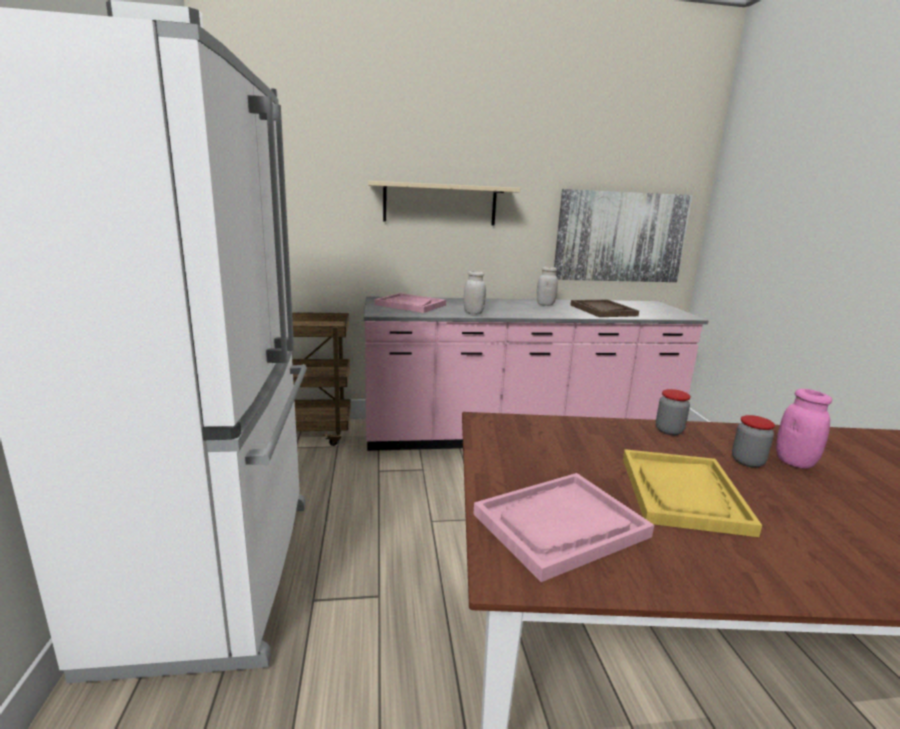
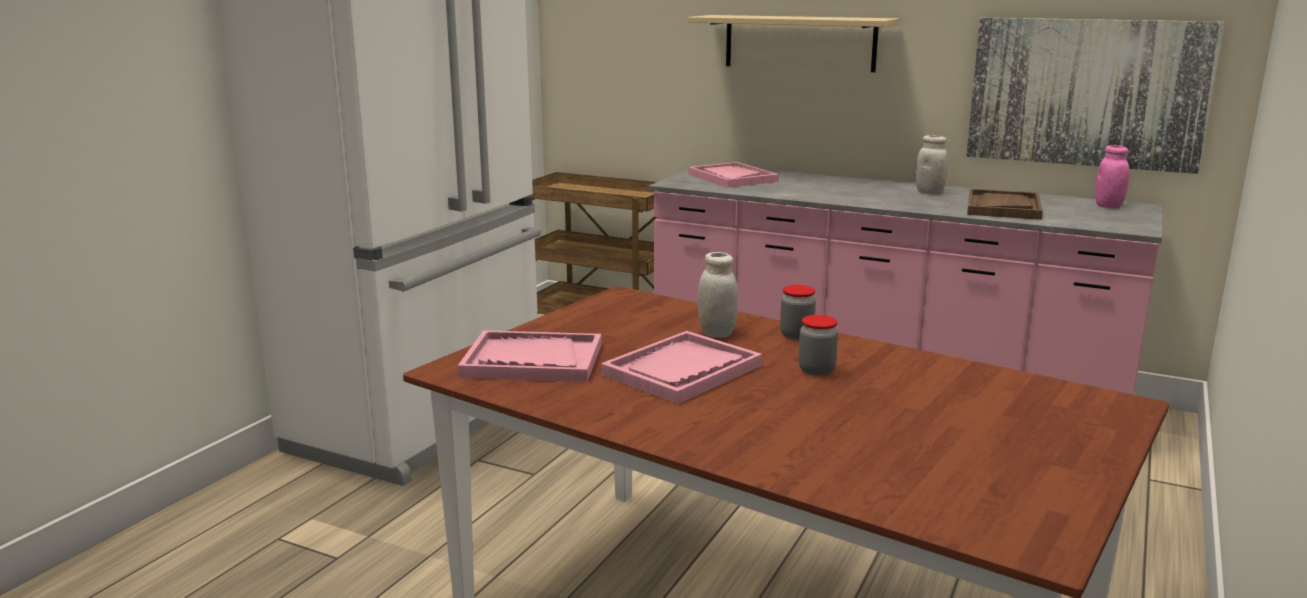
camera: 35 degrees right, 0 degrees up
white jar [464,271,486,314] -> white jar moved to [698,252,738,338]
yellow tray [623,449,762,537] -> pink tray [601,331,762,404]
pink jar [776,389,832,469] -> pink jar moved to [1095,145,1129,208]

